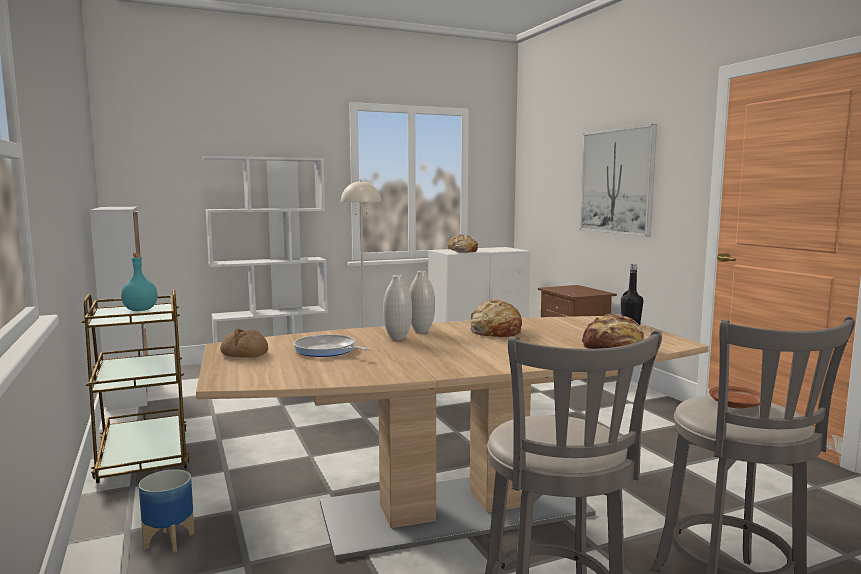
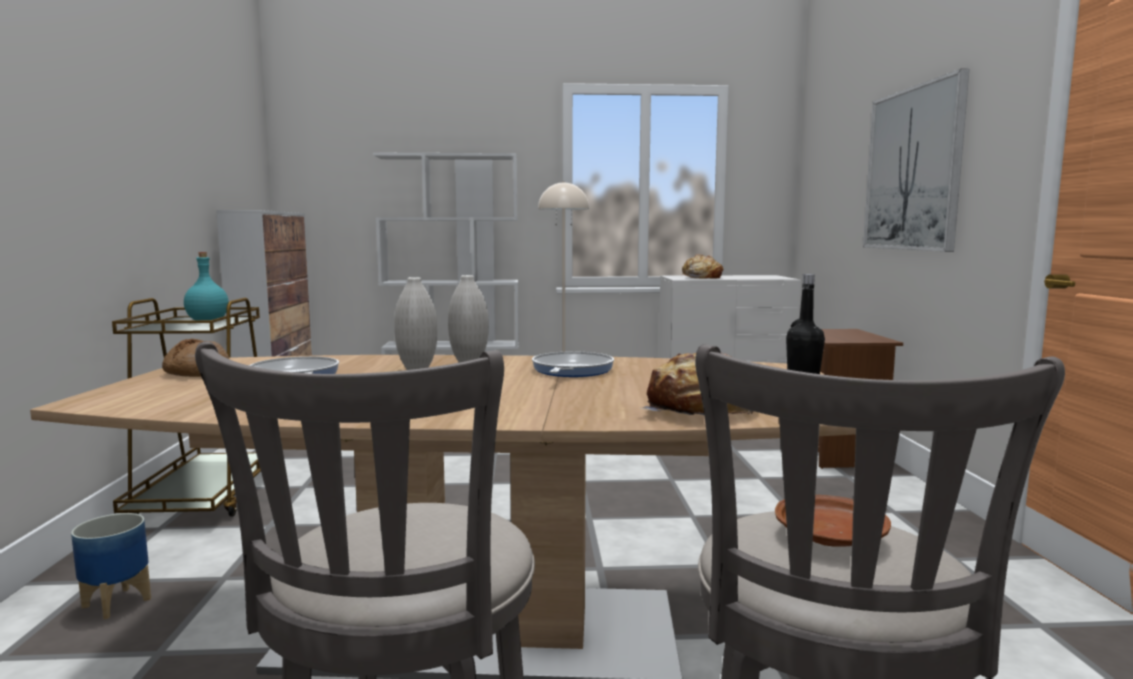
camera: 20 degrees right, 0 degrees up
bread [470,299,522,337] -> frying pan [532,351,614,377]

